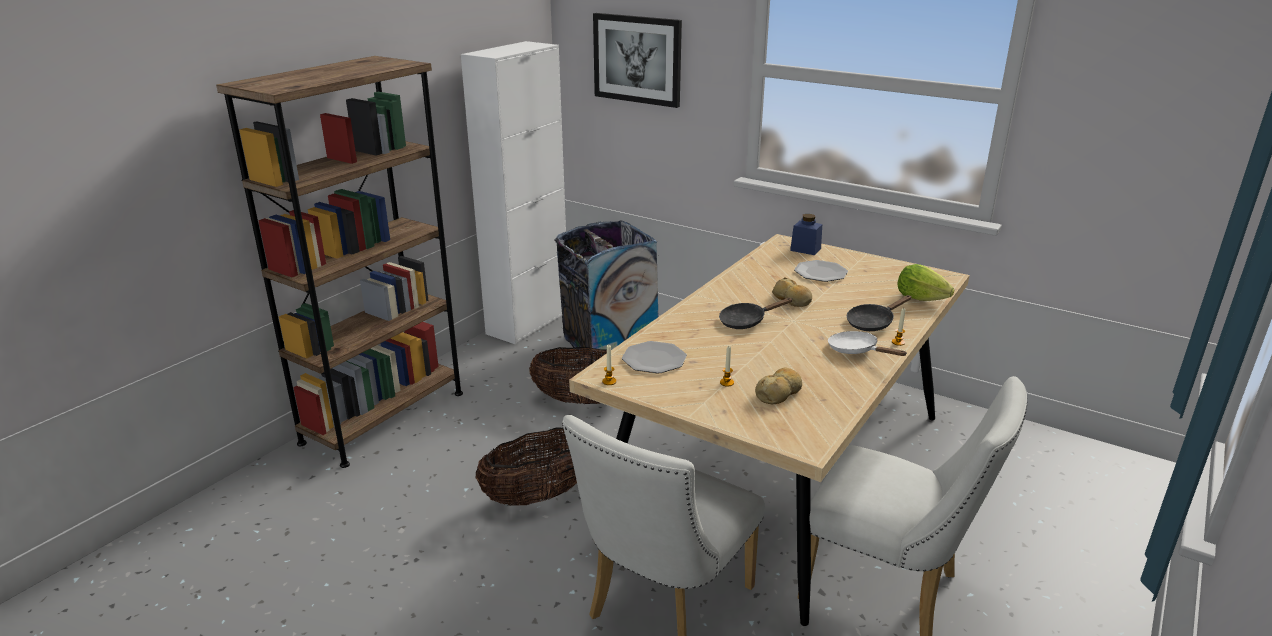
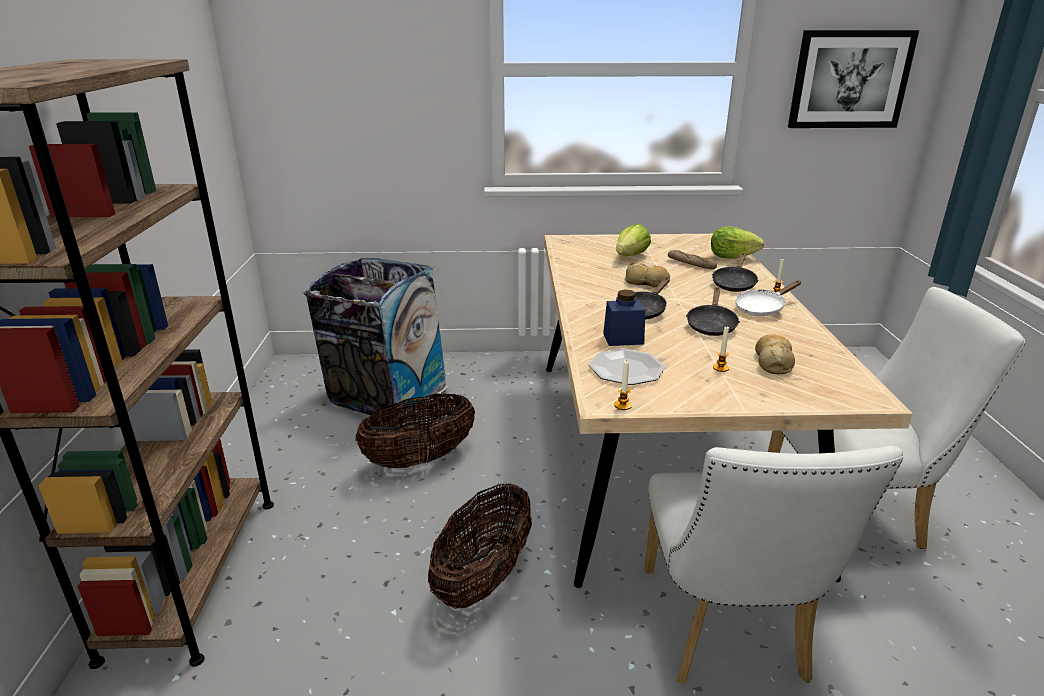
camera: 35 degrees left, 0 degrees up
white cabinet [461,41,566,344] -> none
picture [593,13,682,108] -> picture moved to [788,30,919,128]
blue jar [790,214,822,255] -> blue jar moved to [603,289,645,346]
plate [794,260,848,282] -> lettuce [616,224,651,256]
white frying pan [828,331,906,356] -> white frying pan turned 45 degrees counterclockwise [735,281,801,316]
none -> bread [668,250,717,269]
none -> black frying pan [686,287,740,336]

